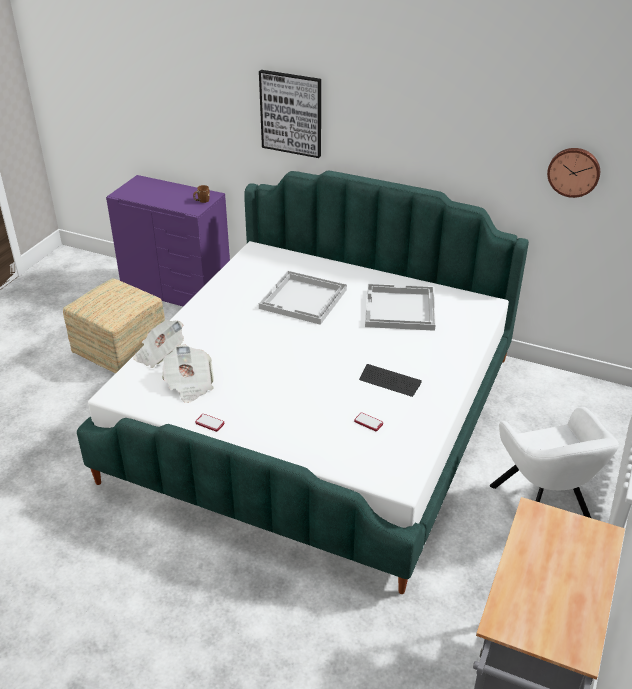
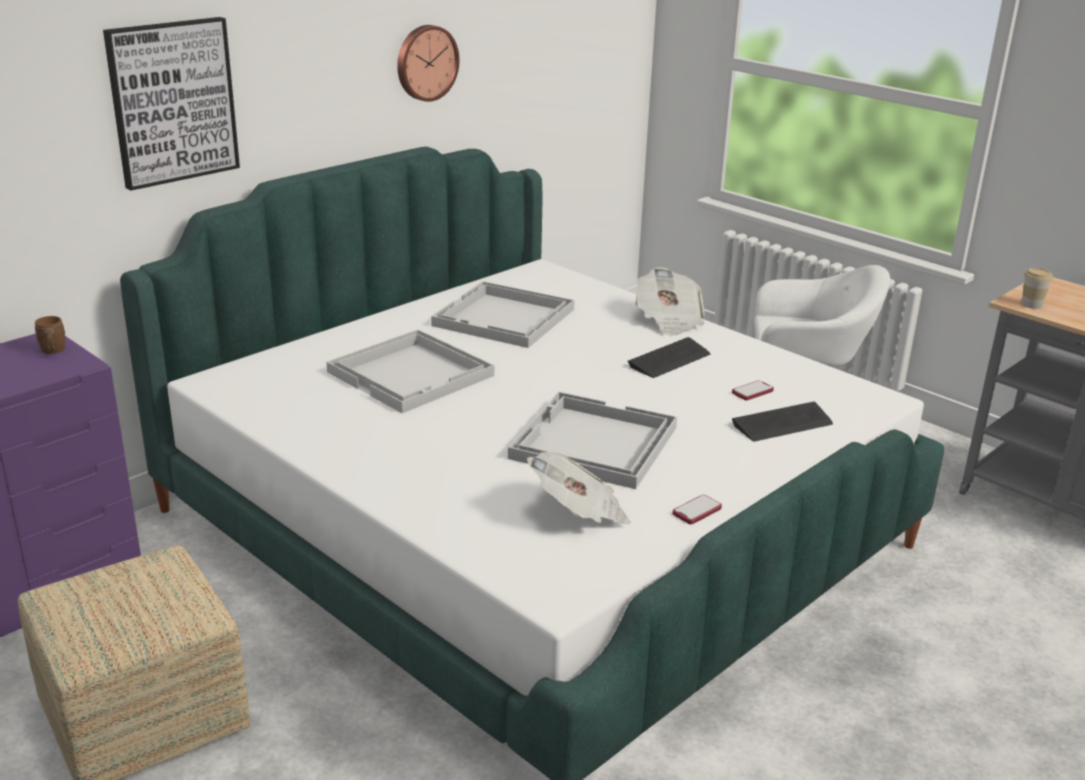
camera: 70 degrees left, 10 degrees down
newspaper [133,320,184,368] -> newspaper moved to [635,267,705,336]
wall clock [547,148,600,198] -> wall clock moved to [397,25,459,102]
none -> white tray [508,392,677,489]
none -> keyboard [732,402,833,441]
none -> cup [1021,268,1053,309]

